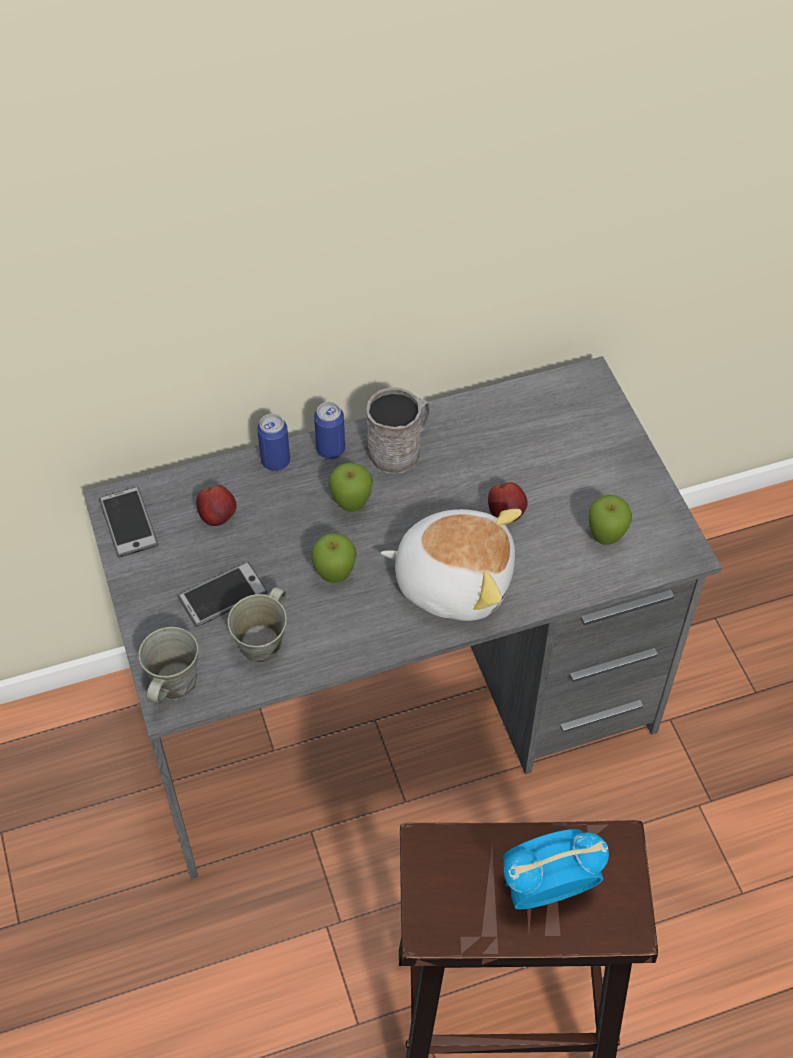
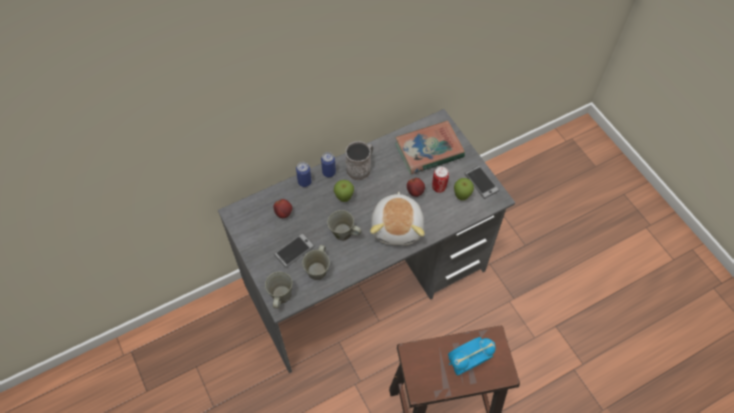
camera: 10 degrees left, 5 degrees up
phone [99,487,158,558] -> phone moved to [464,165,499,199]
apple [311,533,357,583] -> grey mug [327,210,362,241]
plush toy [381,509,522,621] -> plush toy turned 90 degrees clockwise [370,191,424,246]
none -> book [395,120,465,174]
none -> can [432,166,449,193]

